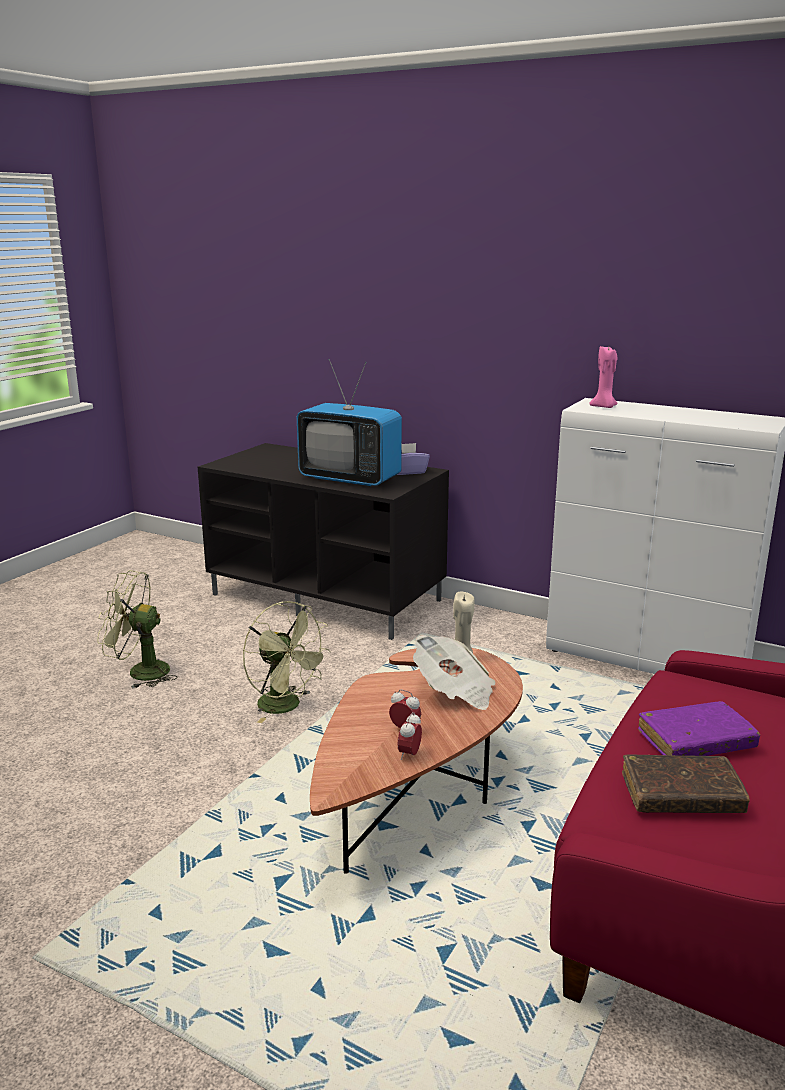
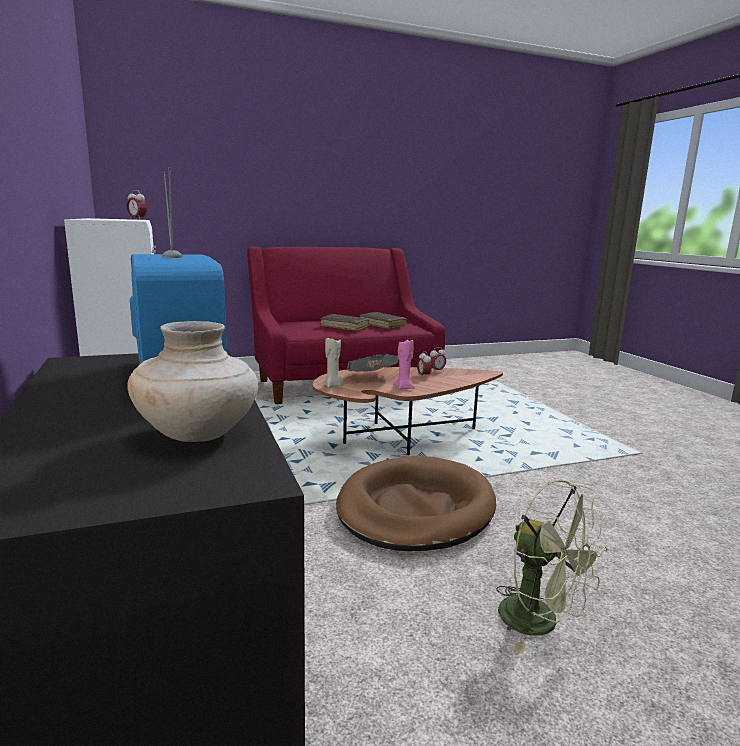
camera: 140 degrees left, 5 degrees down
green fan [243,601,331,723] -> brown dog bed [336,456,496,551]
purple tissue box [397,443,430,475] -> none
pink candle [589,346,618,408] -> pink candle moved to [393,340,415,390]
purple book [638,701,760,756] -> brown book [320,314,369,331]
none -> alarm clock [127,190,147,220]
none -> beige vase [127,321,258,442]

